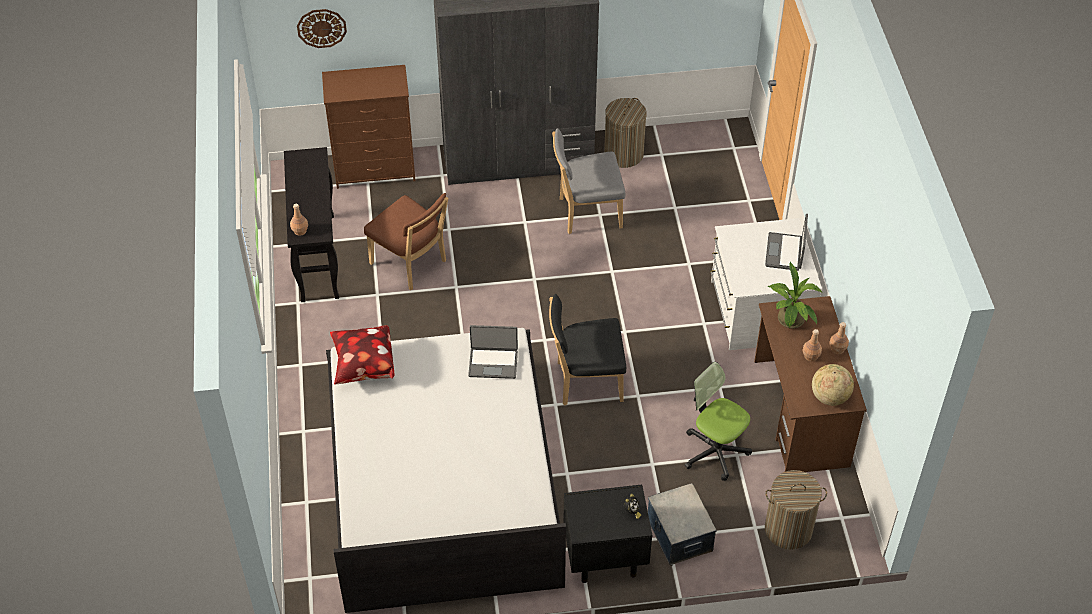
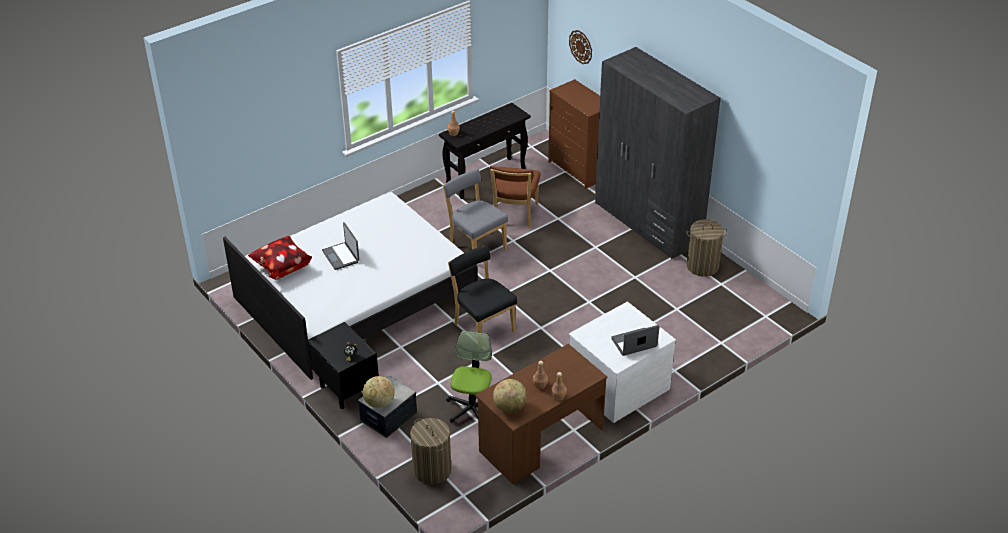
camera: 60 degrees right, 10 degrees down
pillow [330,325,394,384] -> pillow moved to [248,236,312,280]
laptop [468,325,518,379] -> laptop moved to [322,222,359,270]
grey chair [552,128,625,234] -> grey chair moved to [443,169,508,265]
potted plant [768,262,822,329] -> none
none -> globe [363,376,395,408]

